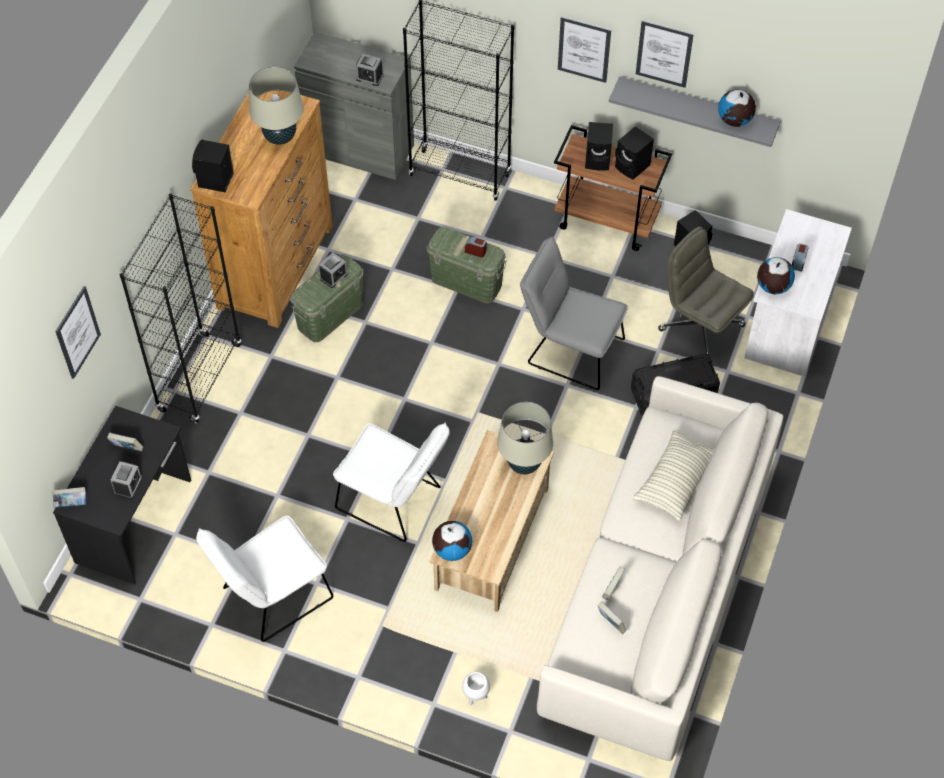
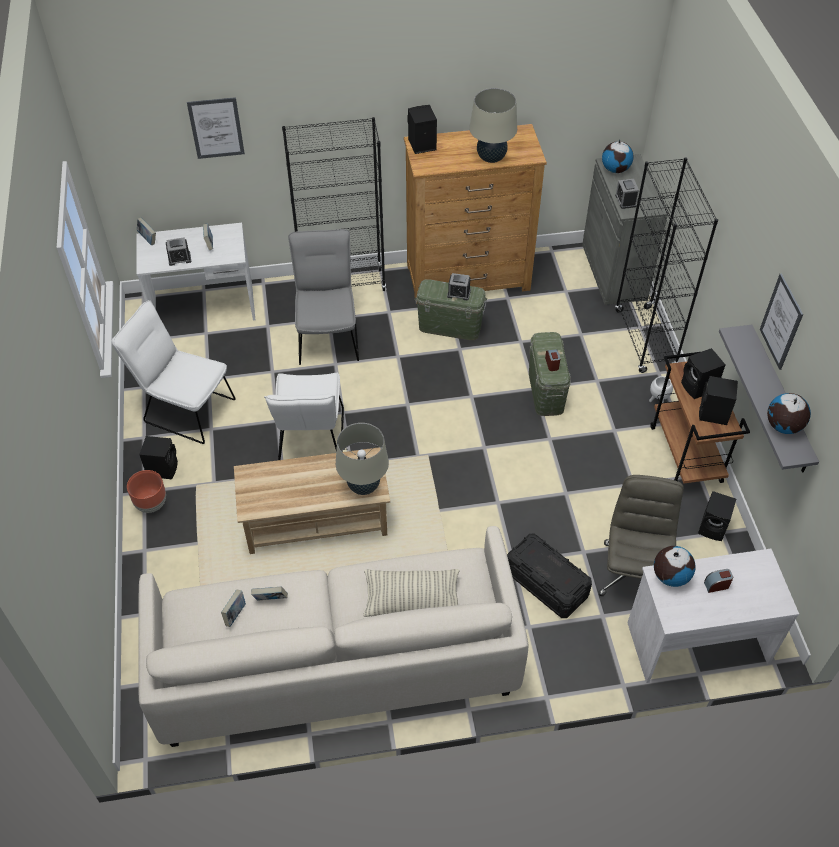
camera: 60 degrees right, 5 degrees down
black desk [53,406,191,584] -> white desk [136,223,255,321]
globe [432,521,472,561] -> globe moved to [602,140,633,173]
white planter [462,672,490,705] -> white planter moved to [649,376,673,403]
grey chair [520,237,628,390] -> grey chair moved to [288,229,359,365]
picture [558,16,611,83] -> none
none -> brown planter [127,470,166,513]
none -> black speaker [139,436,178,480]

